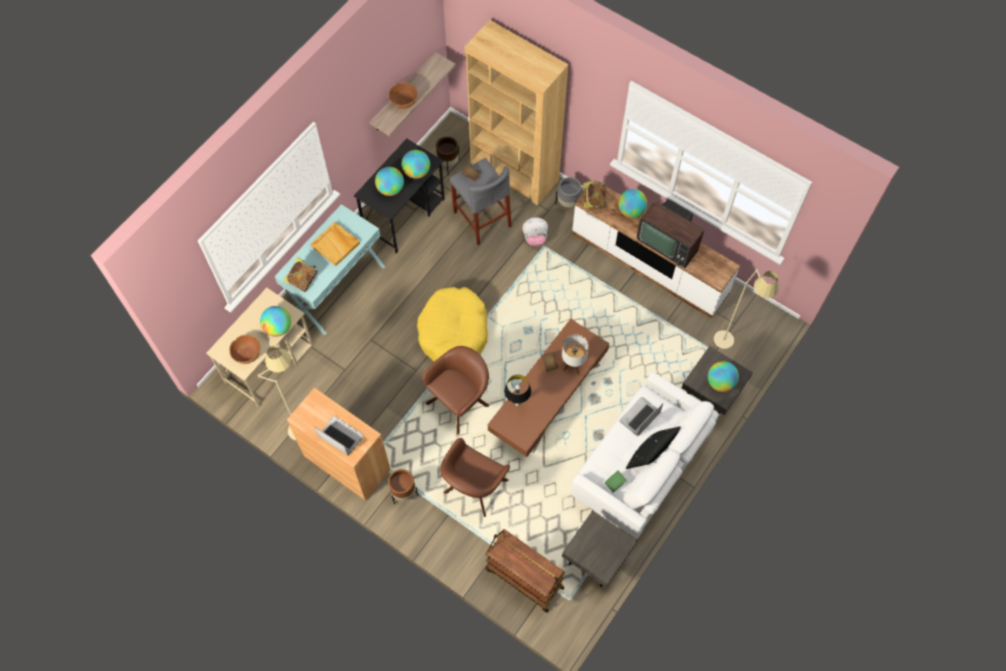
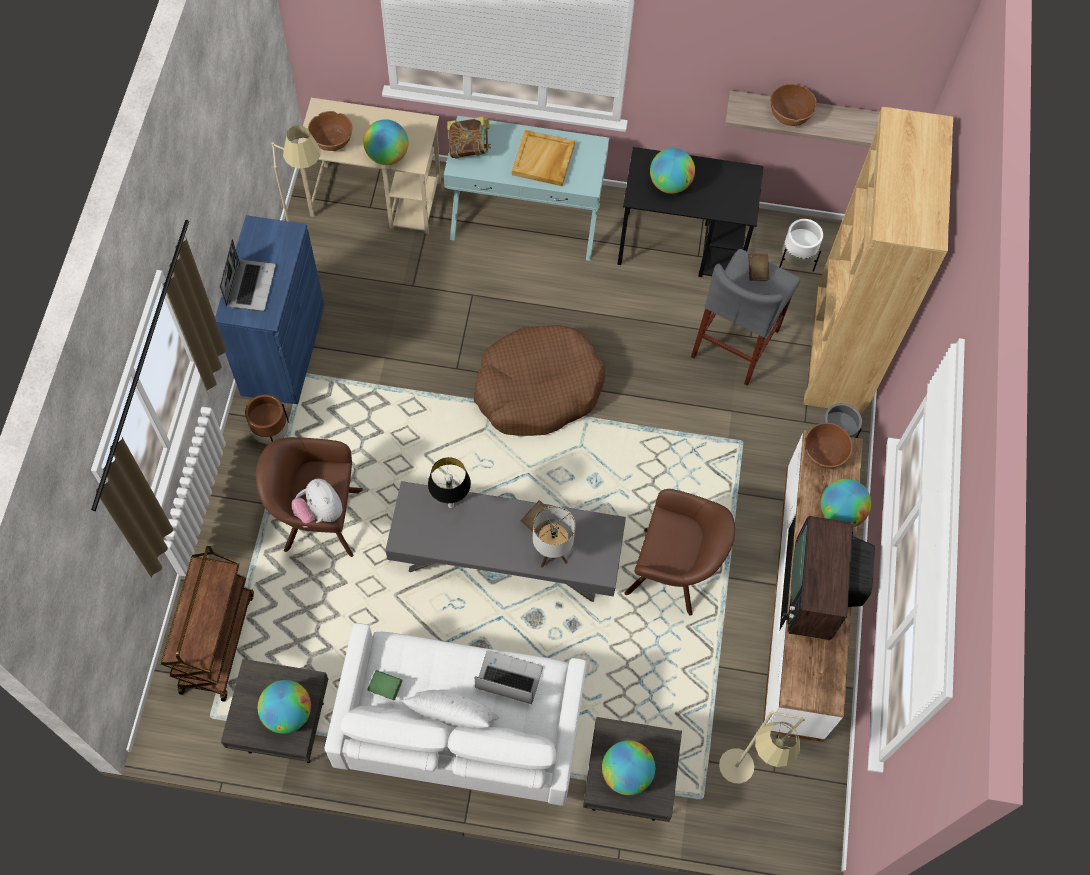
camera: 60 degrees right, 0 degrees up
brown cabinet [287,387,391,501] -> blue cabinet [215,215,324,404]
globe [401,150,430,179] -> globe moved to [258,680,311,734]
yellow dog bed [417,287,488,362] -> brown dog bed [474,325,605,436]
brown armchair [422,346,489,435] -> brown armchair moved to [624,489,735,616]
brown planter [436,136,459,175] -> white planter [779,219,823,272]
brown coffee table [488,319,609,457] -> grey coffee table [385,481,626,602]
plush toy [522,217,548,246] -> plush toy moved to [291,479,342,528]
book [583,181,607,209] -> brown bowl [805,423,853,469]
black pillow [626,426,681,469] -> white pillow [402,690,499,729]

